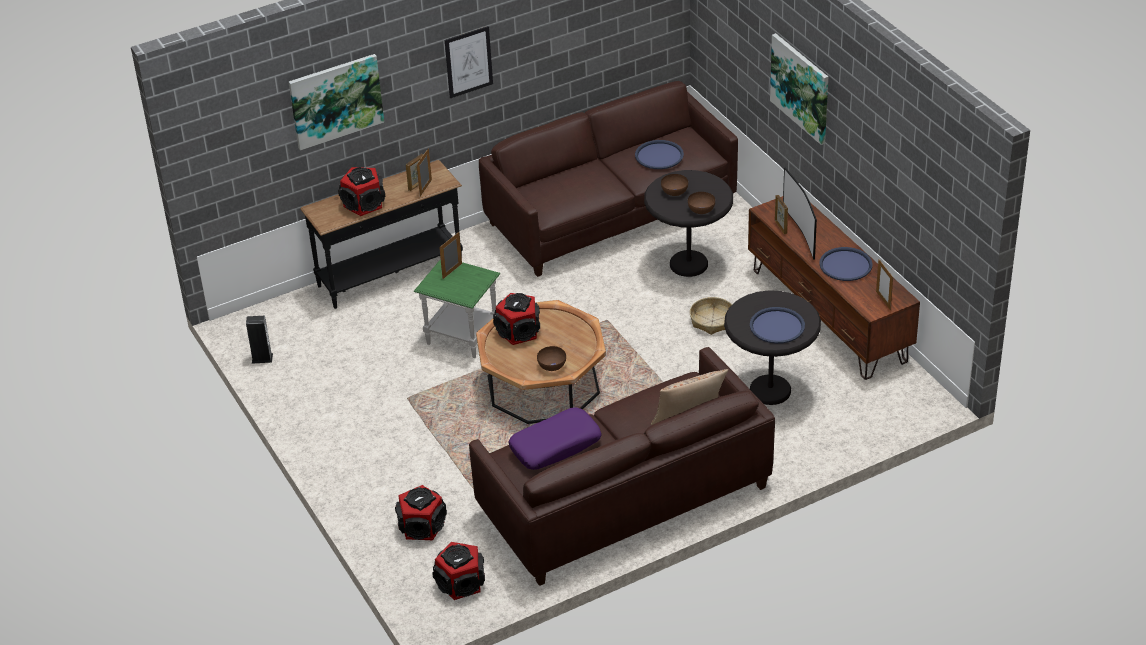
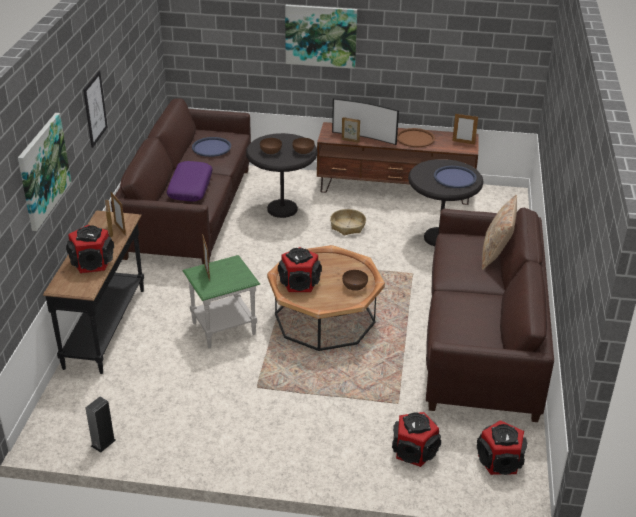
camera: 55 degrees left, 5 degrees down
purple pillow [508,407,602,470] -> purple pillow moved to [167,161,213,201]
blue tray [819,247,873,281] -> brown tray [397,128,435,147]

